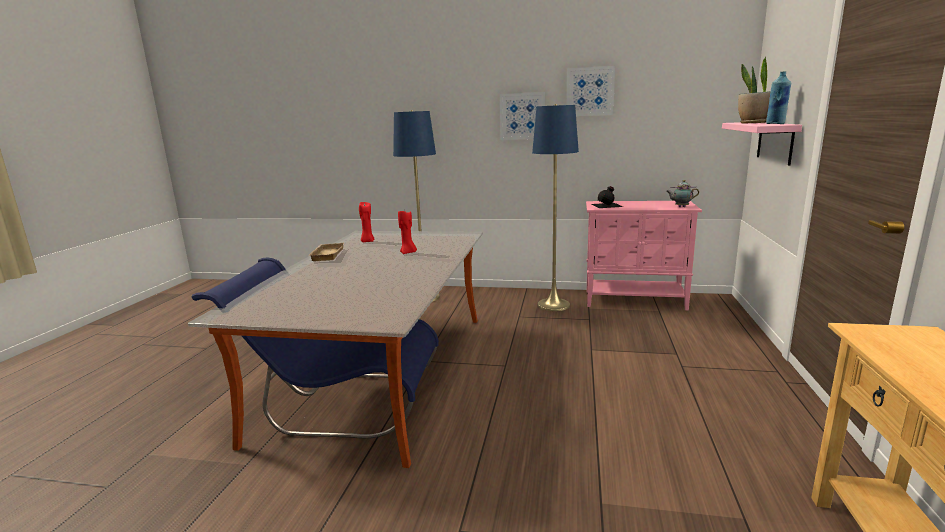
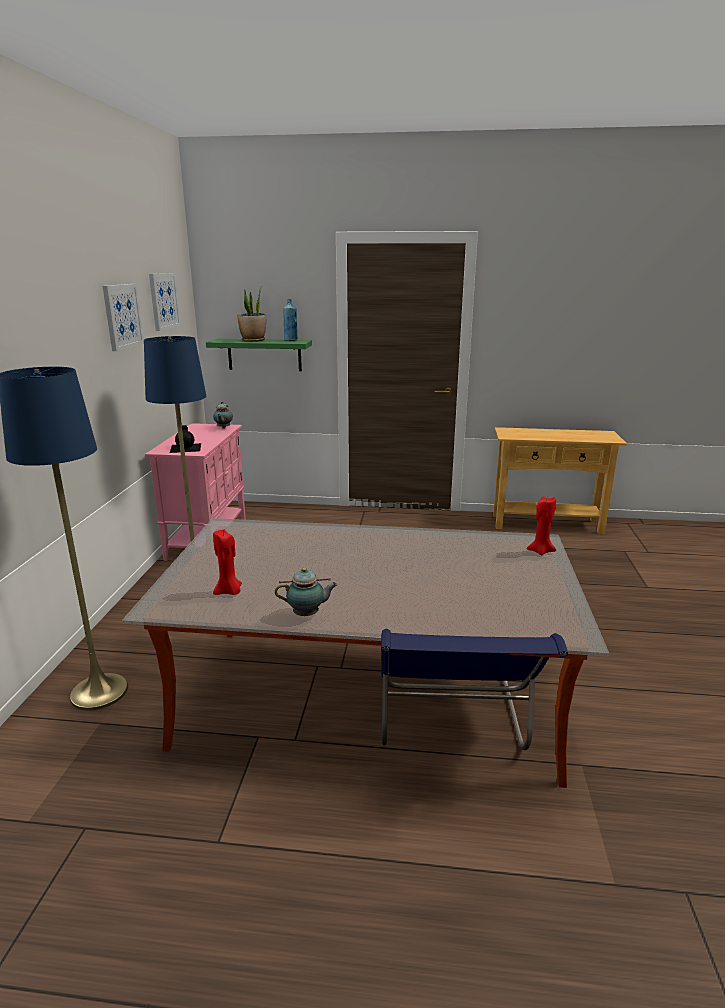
camera: 95 degrees left, 5 degrees up
beige tray [308,243,344,261] -> teapot [275,567,338,616]
red candle [398,210,417,254] -> red candle moved to [526,496,556,555]
picture [500,92,545,140] -> picture moved to [149,273,181,331]
pink shelf [722,122,802,165] -> green shelf [206,339,312,371]

